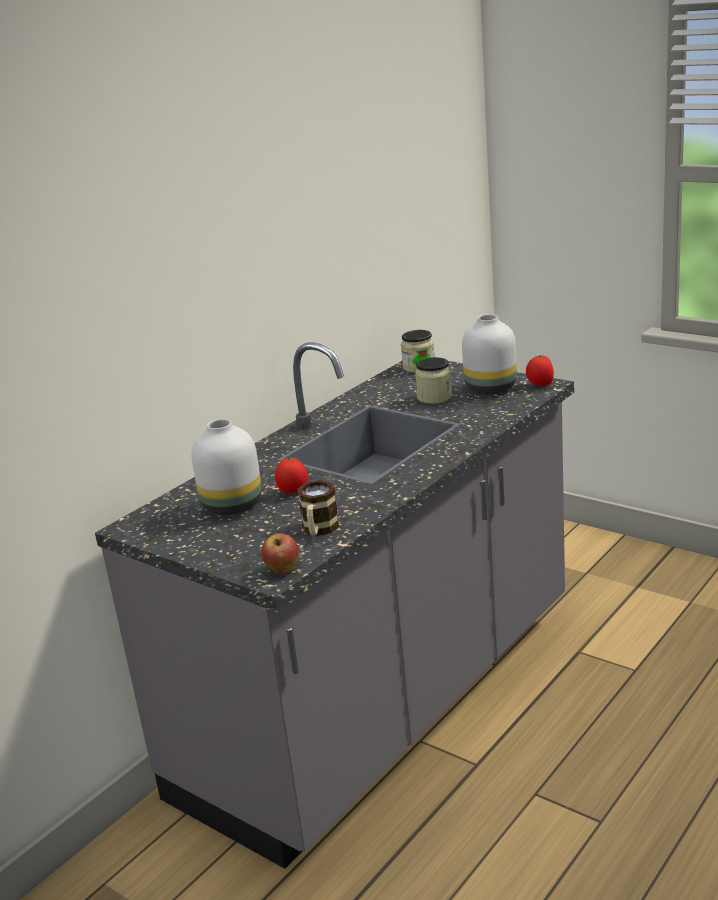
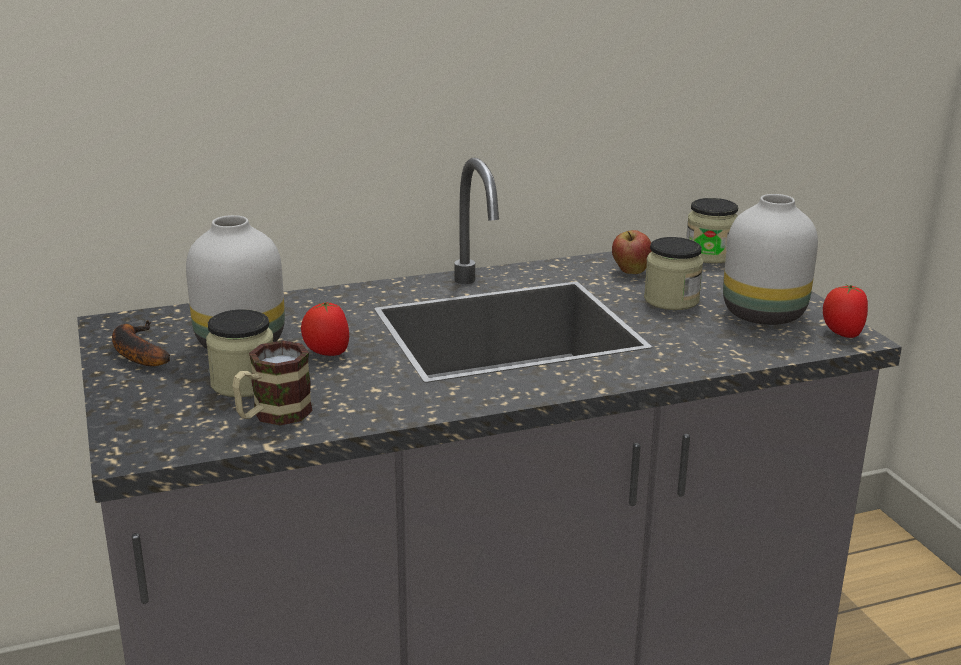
camera: 30 degrees right, 0 degrees up
apple [261,533,299,573] -> apple moved to [612,230,652,274]
none -> banana [112,320,170,366]
none -> jar [206,309,273,397]

